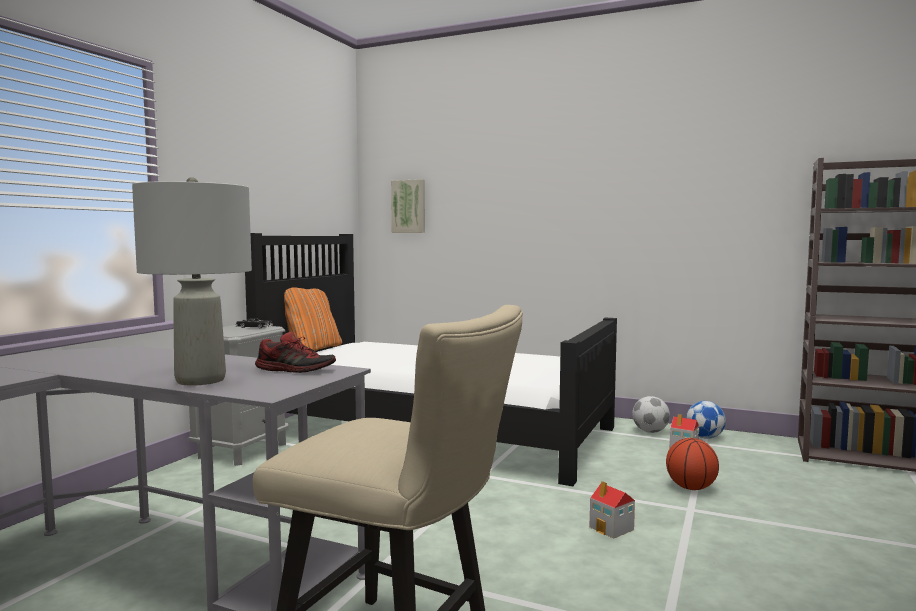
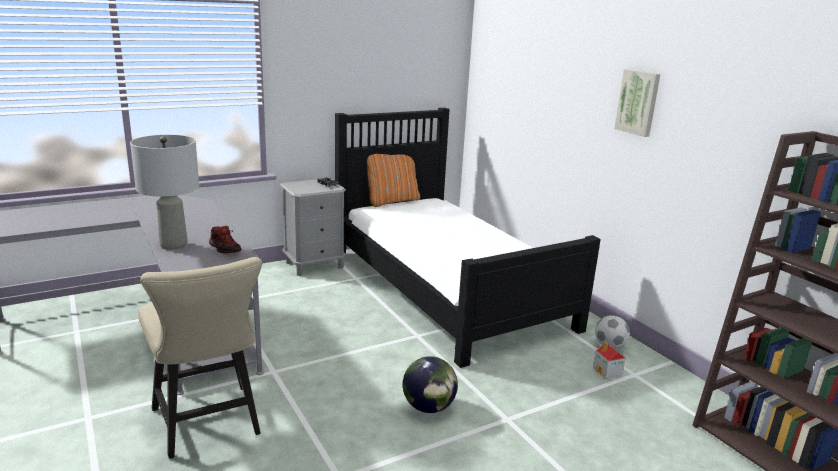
camera: 35 degrees right, 15 degrees up
picture [391,179,425,233] -> picture moved to [614,69,660,137]
toy house [590,481,635,539] -> globe [403,356,458,413]
basketball [666,438,719,490] -> none
football [686,401,726,439] -> none

